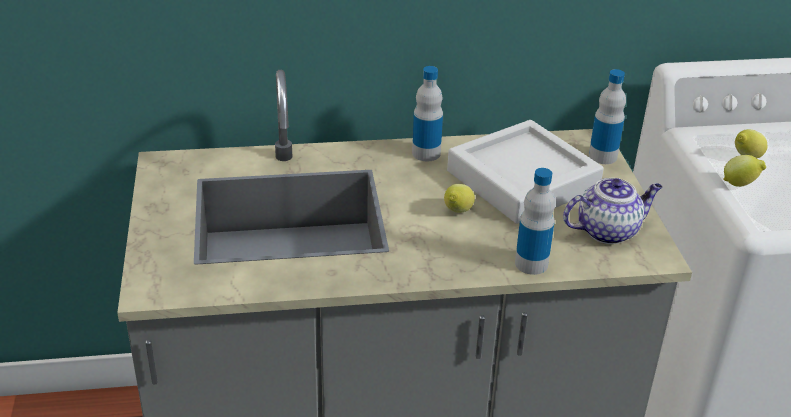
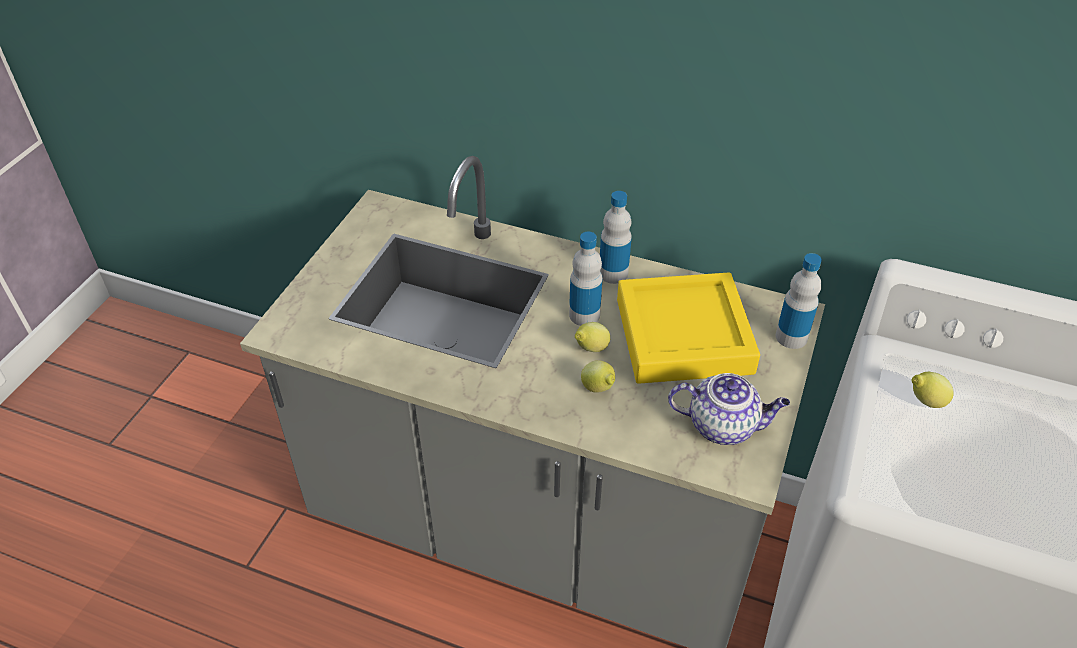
camera: 30 degrees right, 10 degrees up
grey tray [447,120,604,224] -> yellow tray [617,272,760,384]
bottle [515,168,555,275] -> bottle moved to [569,232,603,326]
lemon [723,155,766,187] -> lemon moved to [581,360,615,393]

